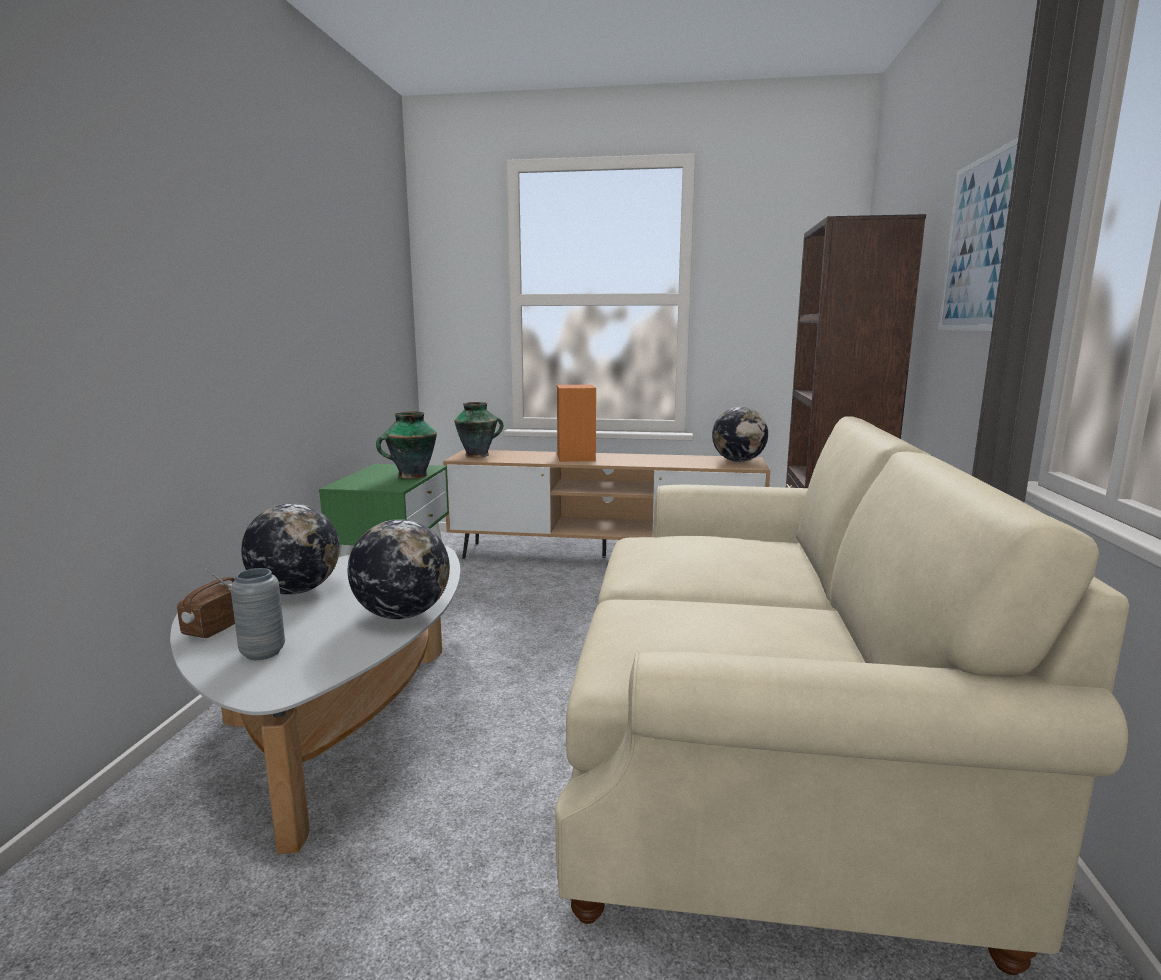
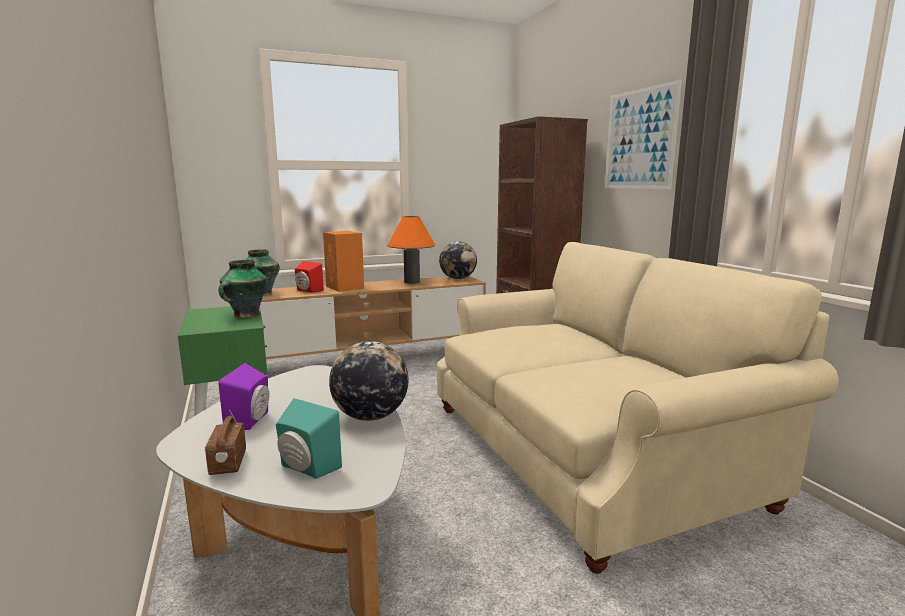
camera: 30 degrees left, 0 degrees up
grey vase [231,568,285,660] -> turquoise speaker [276,398,342,479]
globe [241,503,340,595] -> purple speaker [218,363,269,430]
none -> red speaker [295,261,324,293]
none -> orange table lamp [387,216,435,284]

